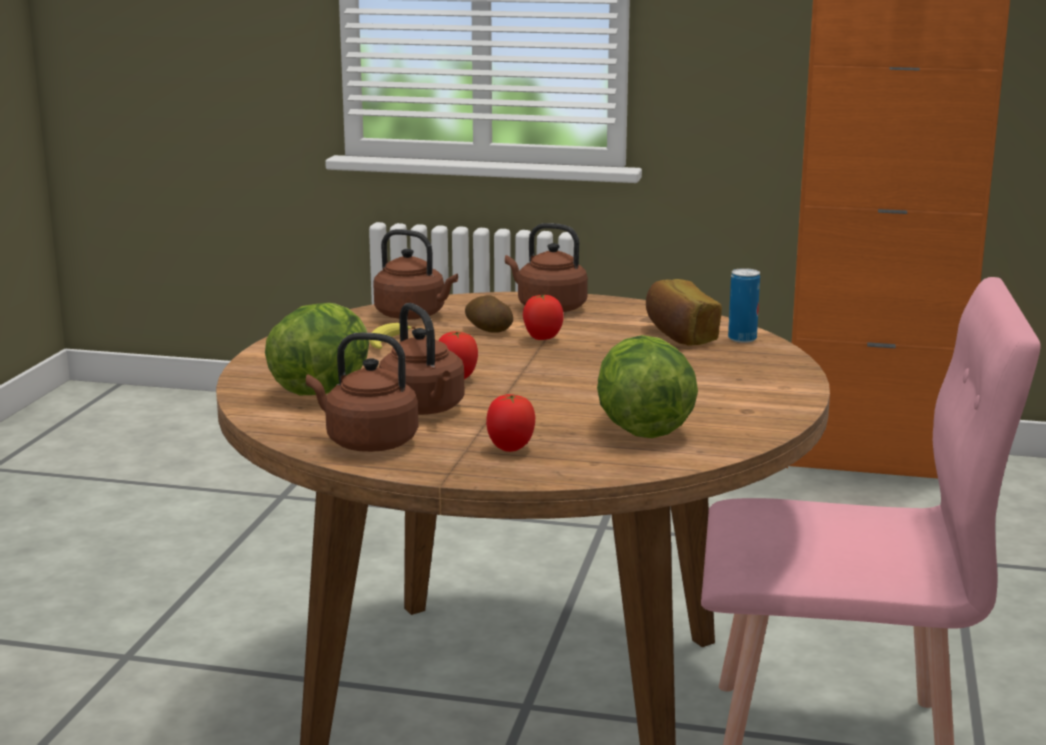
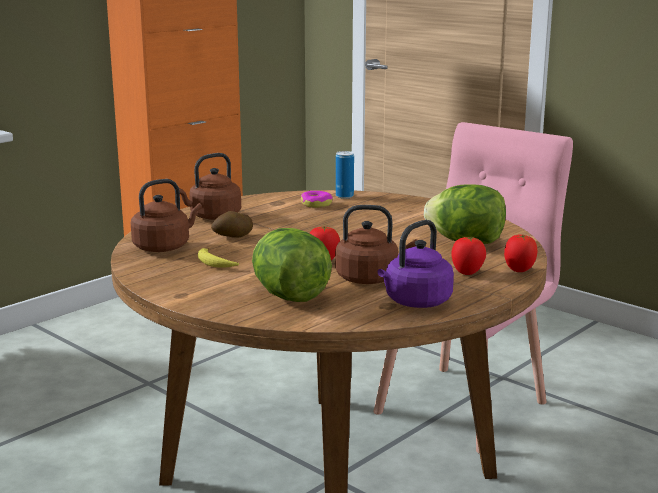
camera: 60 degrees left, 0 degrees up
brown kettle [306,333,418,452] -> purple kettle [378,220,454,308]
tomato [523,294,563,340] -> tomato moved to [504,235,537,272]
bread [646,279,722,346] -> donut [301,191,333,208]

